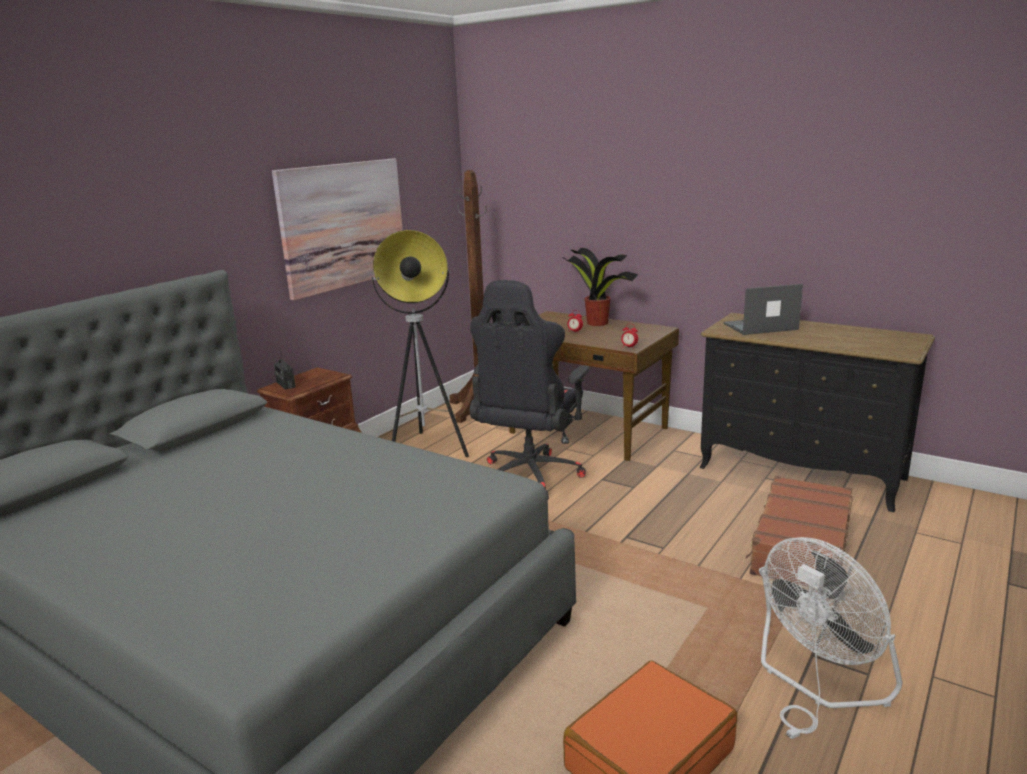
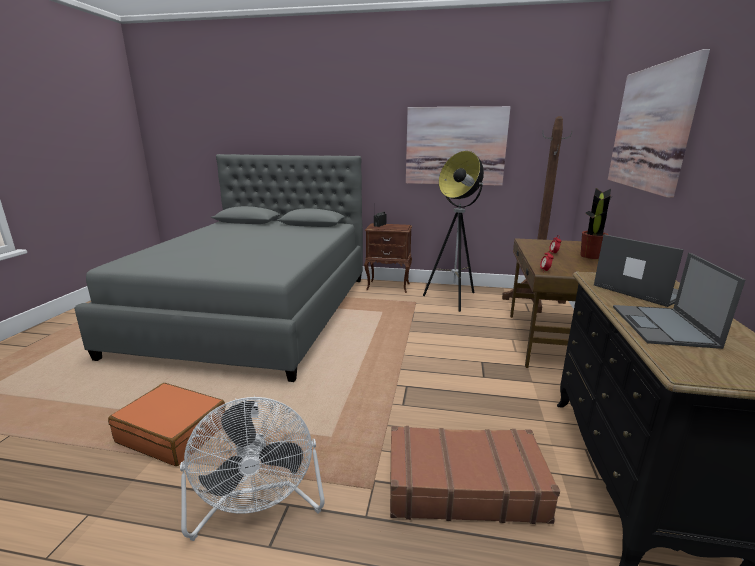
camera: 65 degrees right, 0 degrees up
black office chair [470,280,589,499] -> none
white fan [759,537,902,739] -> white fan turned 45 degrees clockwise [180,396,325,541]
none -> picture [608,49,710,198]
none -> laptop [613,253,745,349]

